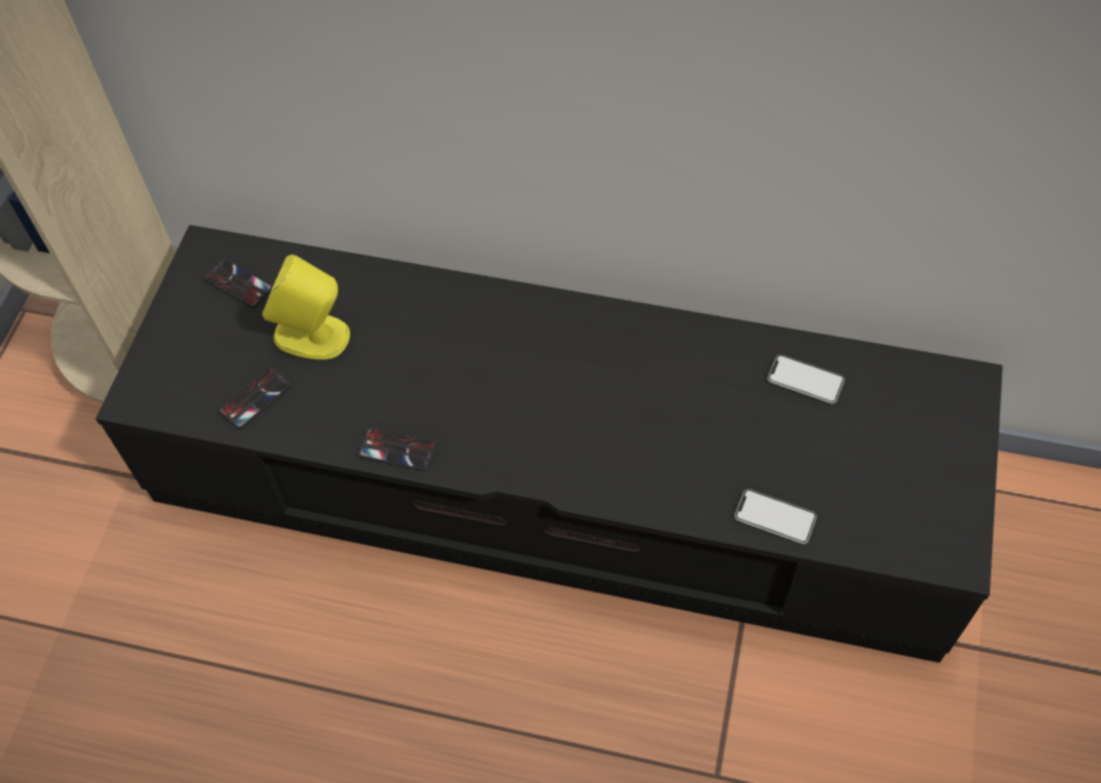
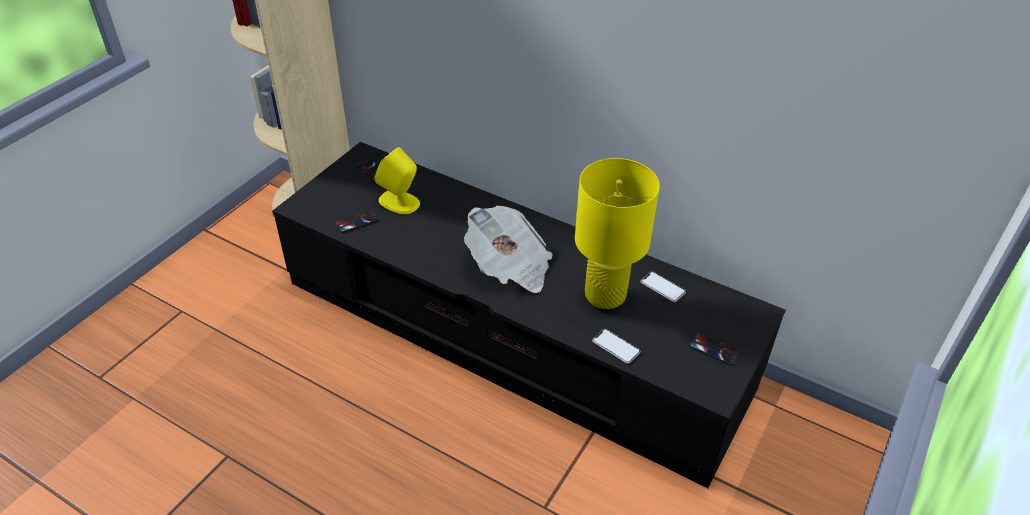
camera: 15 degrees right, 15 degrees down
phone [359,428,437,471] -> phone moved to [690,333,740,365]
none -> newspaper [464,206,553,293]
none -> yellow table lamp [575,158,660,309]

